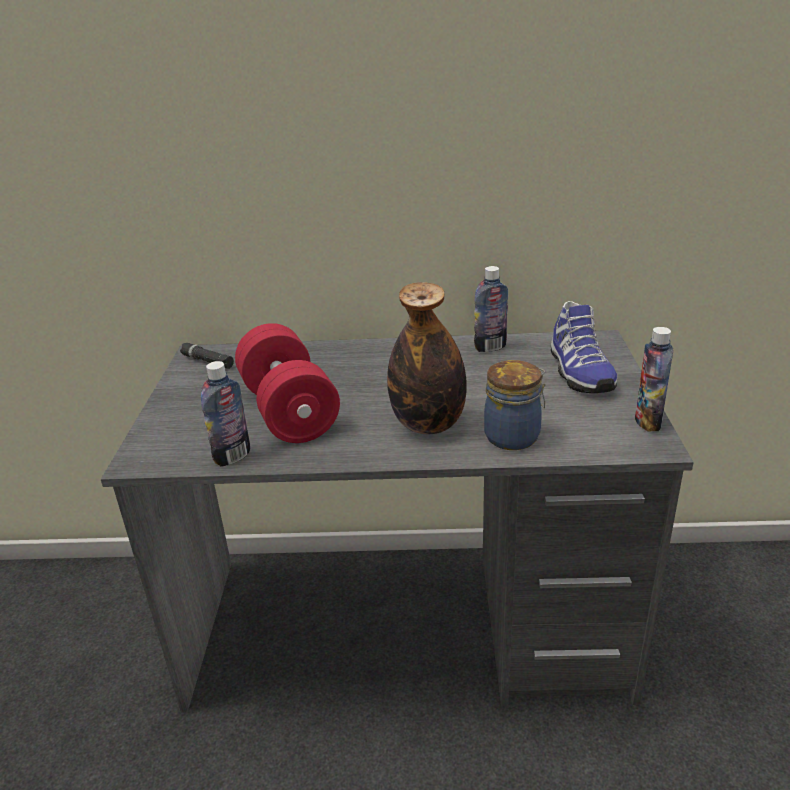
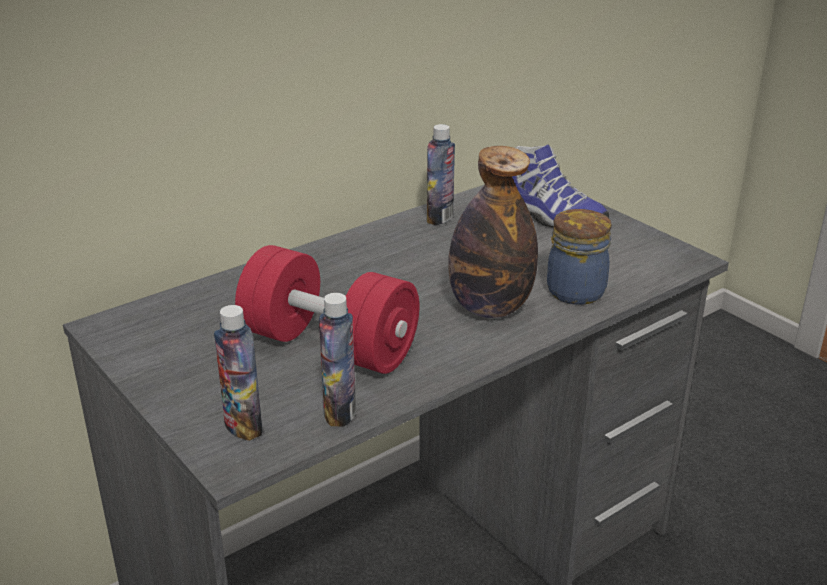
camera: 40 degrees left, 0 degrees up
black flashlight [180,343,234,369] -> none
bottle [635,327,673,432] -> bottle moved to [214,305,262,441]

